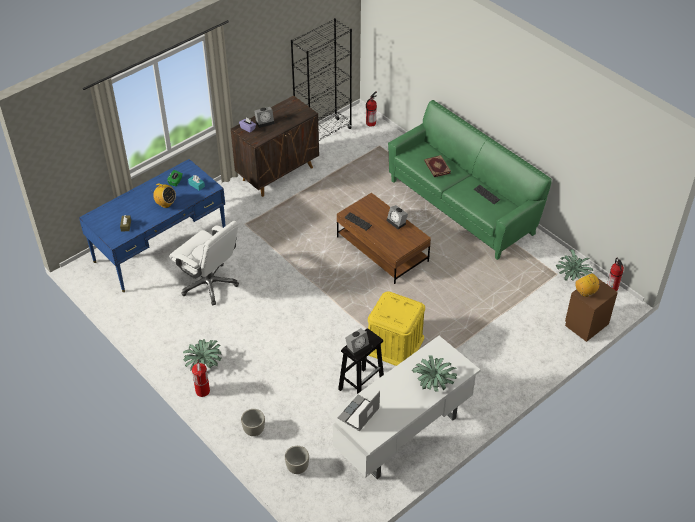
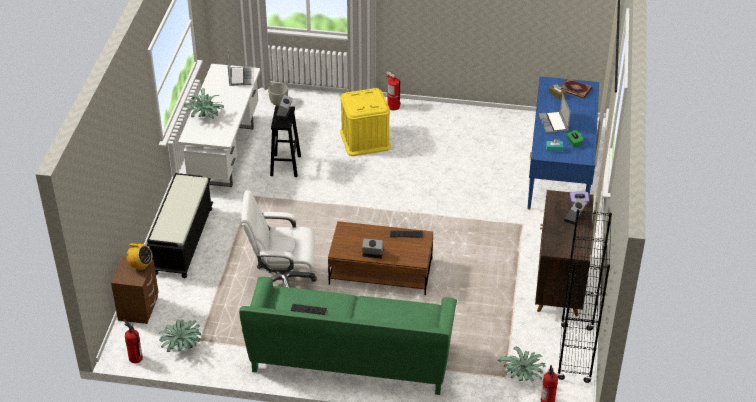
camera: 140 degrees right, 5 degrees down
radio [153,184,176,208] -> laptop [539,94,571,133]
white office chair [169,221,239,305] -> white office chair moved to [241,190,317,287]
potted plant [183,339,222,371] -> potted plant moved to [498,347,546,382]
grey planter [241,409,265,436] -> none
yellow storage box [368,292,425,366] -> yellow storage box moved to [340,88,391,156]
book [424,155,451,177] -> book moved to [561,78,592,99]
none -> black bench [147,173,213,278]

